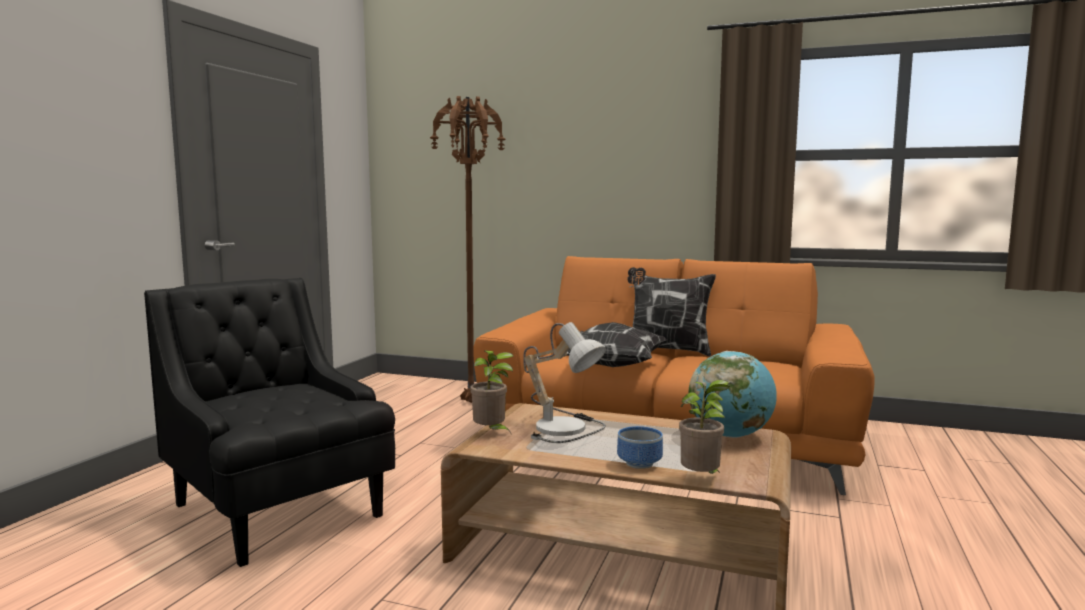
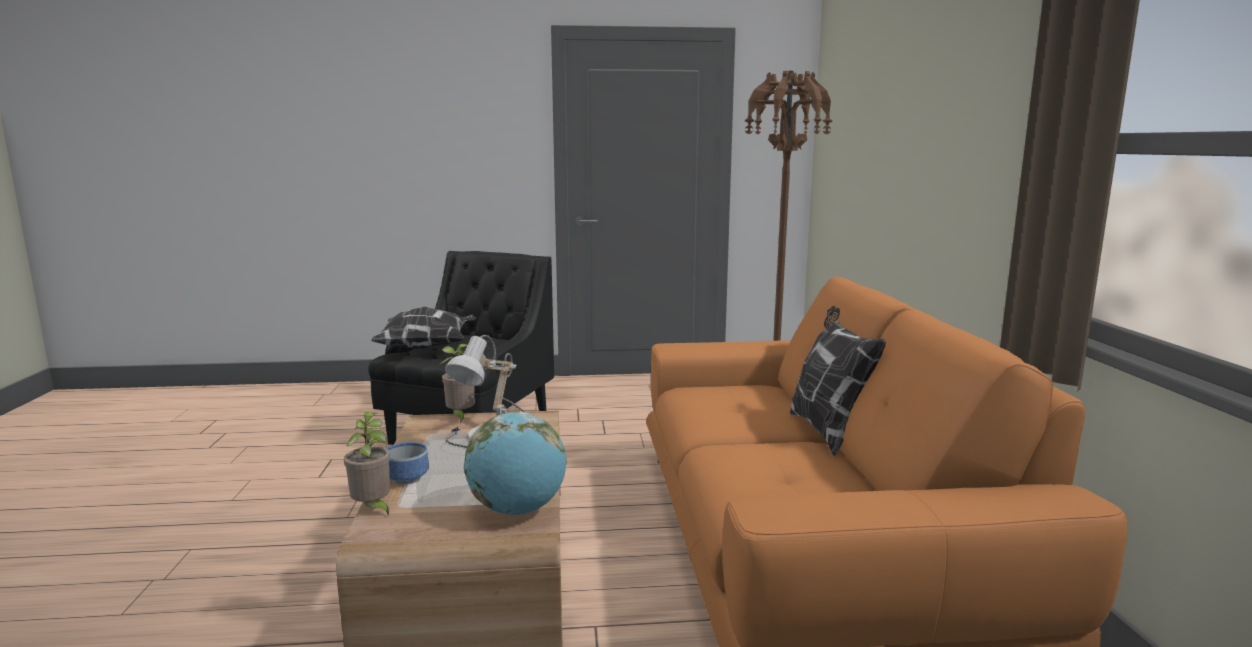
camera: 65 degrees right, 5 degrees up
pillow [567,322,667,367] -> pillow moved to [371,307,476,349]

